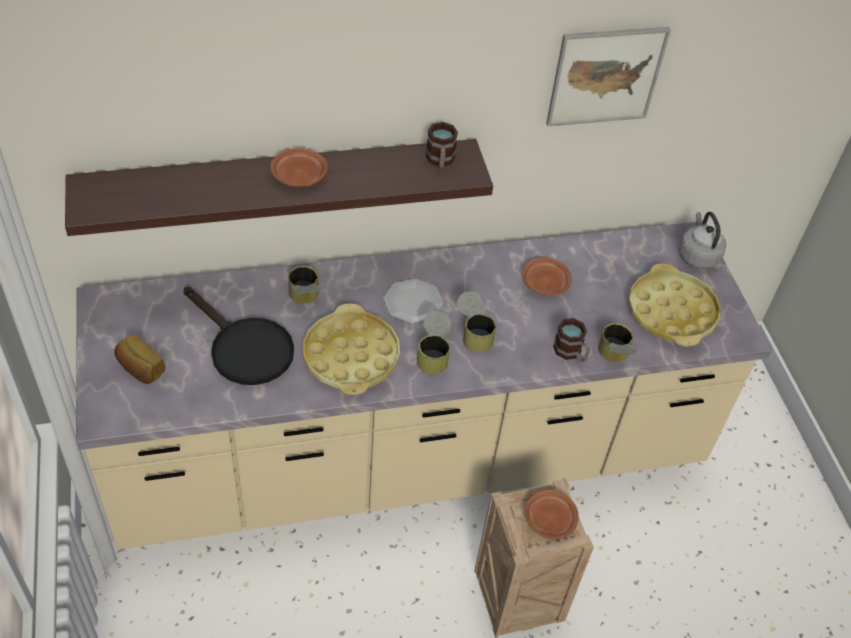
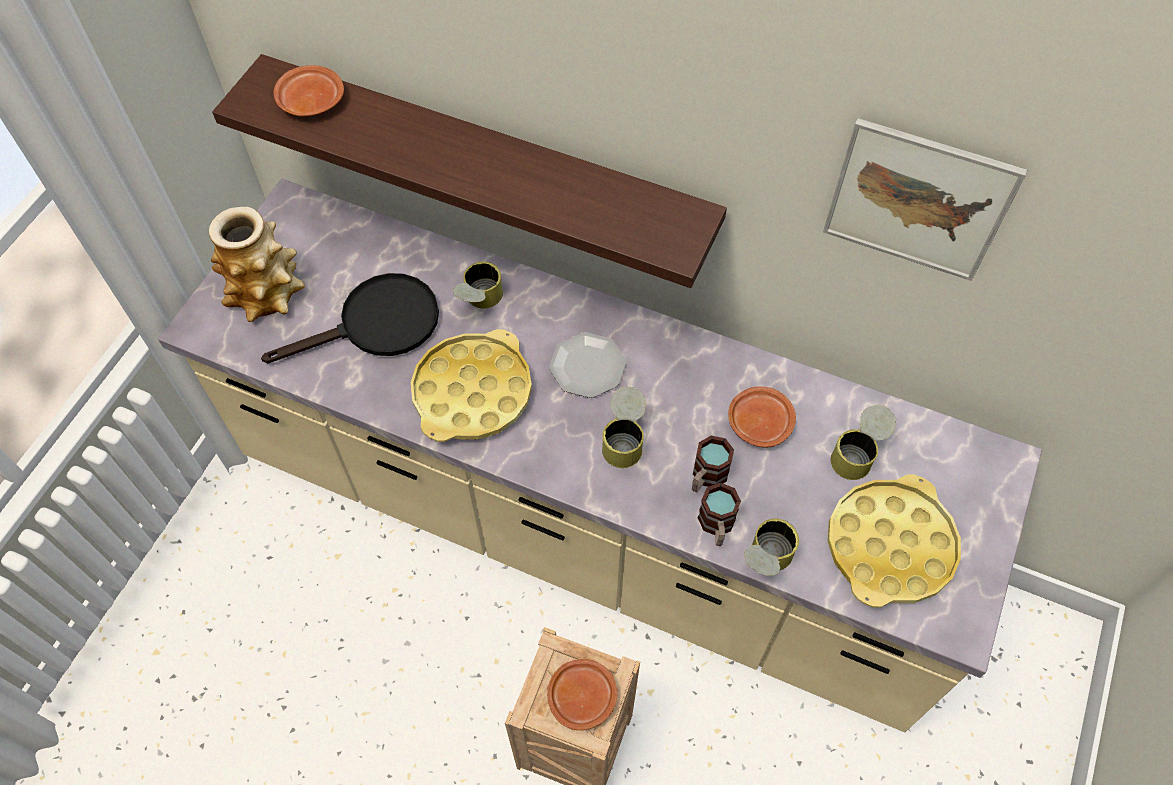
camera: 40 degrees right, 10 degrees up
bread [114,334,165,384] -> vase [209,207,305,322]
black frying pan [184,287,294,385] -> black frying pan turned 105 degrees counterclockwise [261,273,439,363]
brown plate [270,148,328,187] -> brown plate moved to [274,65,344,117]
can [417,310,451,374] -> can moved to [831,405,896,480]
mug [426,122,458,169] -> mug moved to [692,436,734,492]
grey kettle [679,212,726,269] -> none

